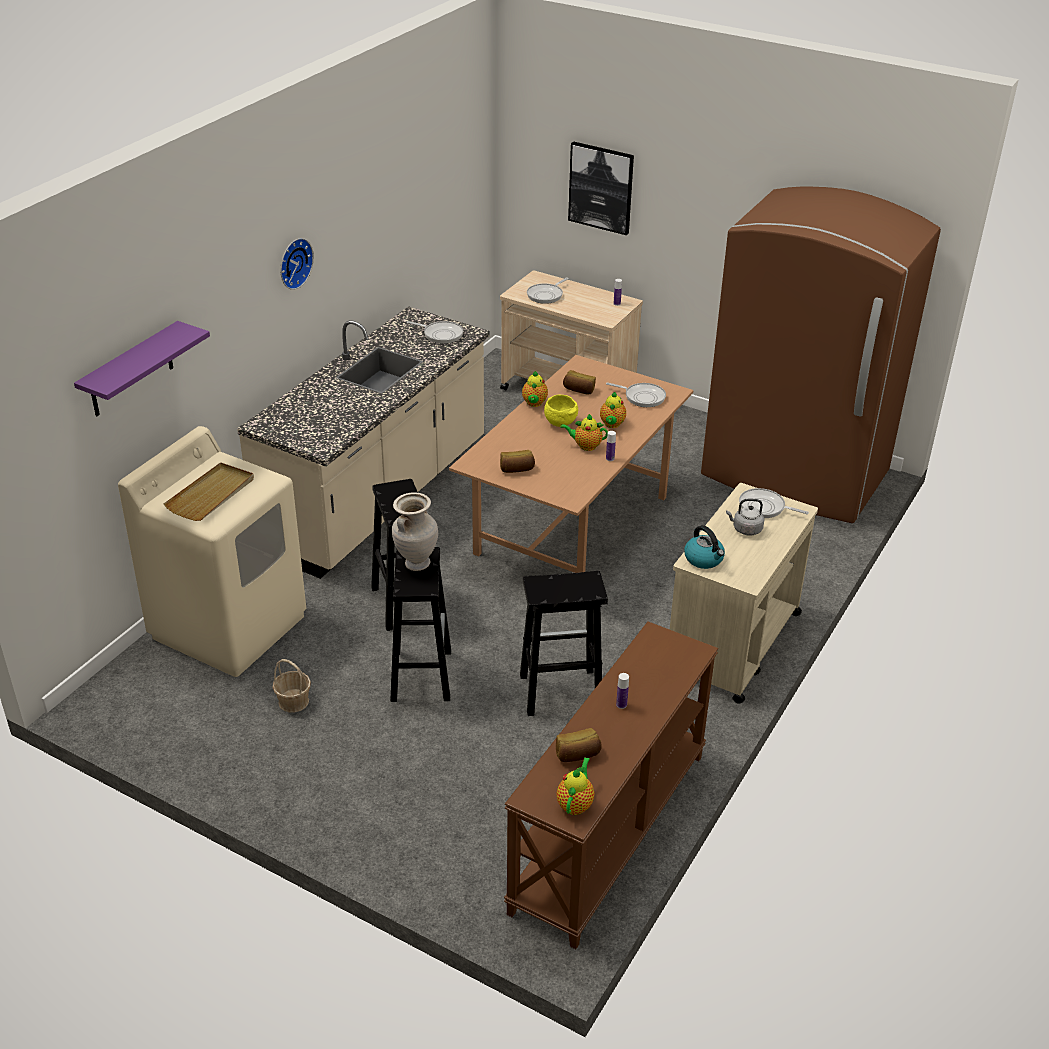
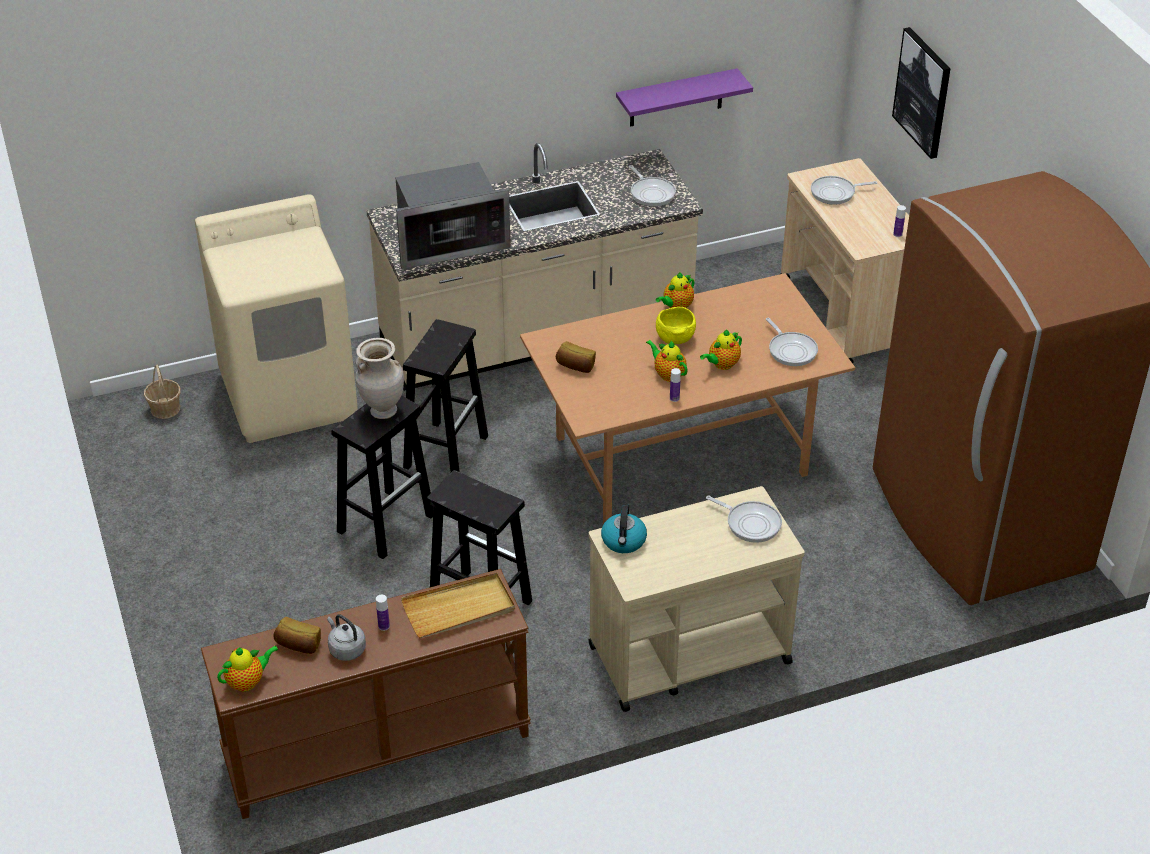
camera: 40 degrees right, 5 degrees up
purple shelf [74,321,210,416] -> purple shelf moved to [616,68,753,127]
beige tray [164,462,254,521] -> beige tray moved to [401,572,515,638]
basket [272,659,311,712] -> basket moved to [144,364,181,419]
wall clock [280,238,314,290] -> none
bread [563,370,596,394] -> none
grey kettle [726,499,764,535] -> grey kettle moved to [327,614,366,661]
frying pan [739,488,809,518] -> frying pan turned 150 degrees clockwise [706,495,782,543]
none -> microwave [395,162,511,269]

